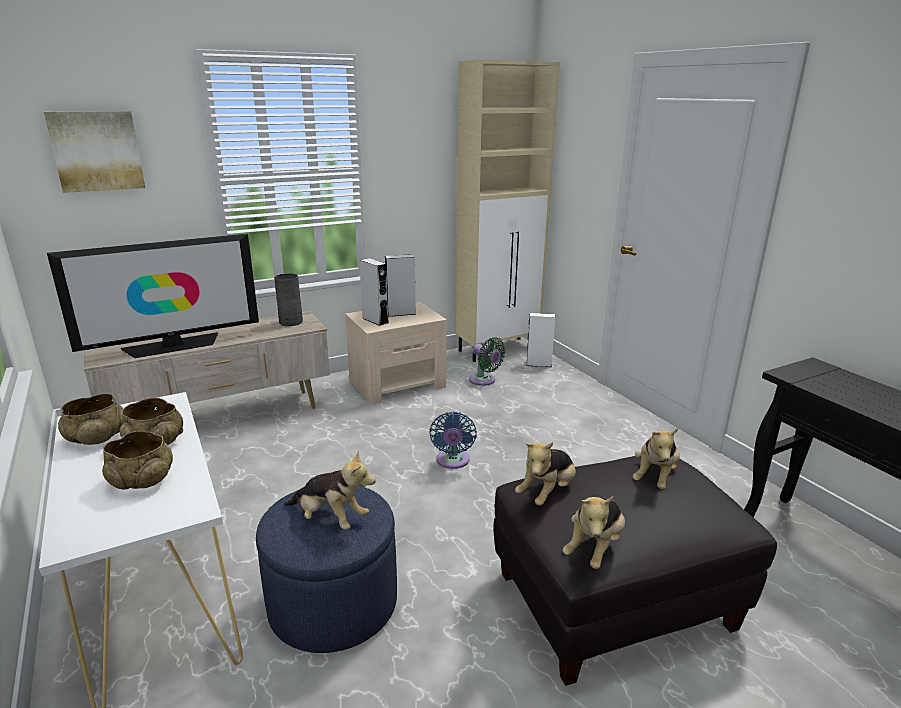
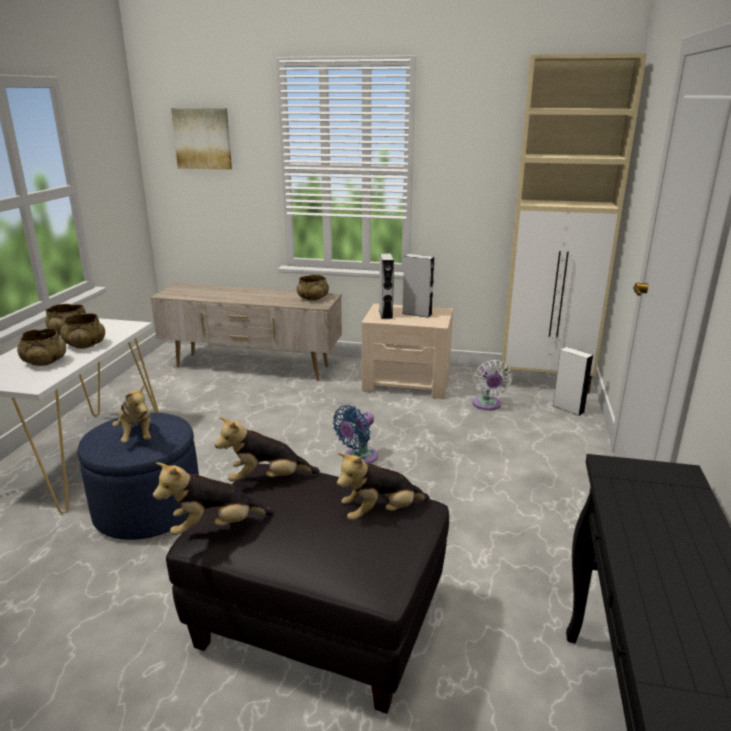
camera: 40 degrees right, 0 degrees up
television [47,234,259,358] -> none
grey vase [274,274,303,326] -> beige bowl [297,275,329,301]
green fan [469,337,506,386] -> white fan [472,360,512,410]

